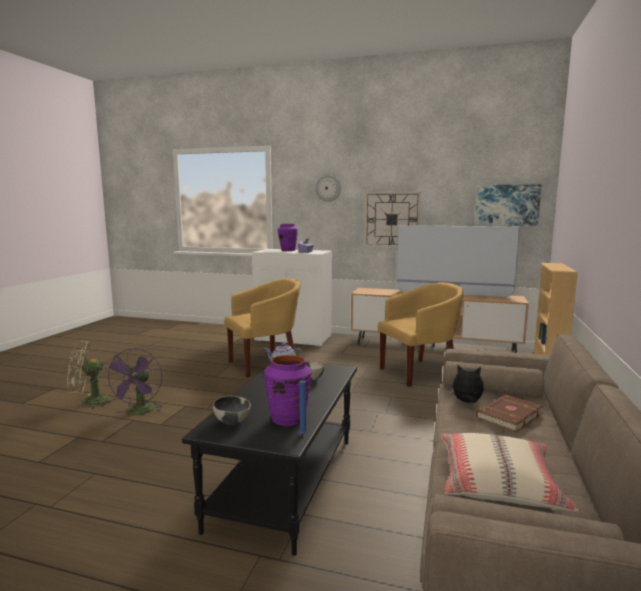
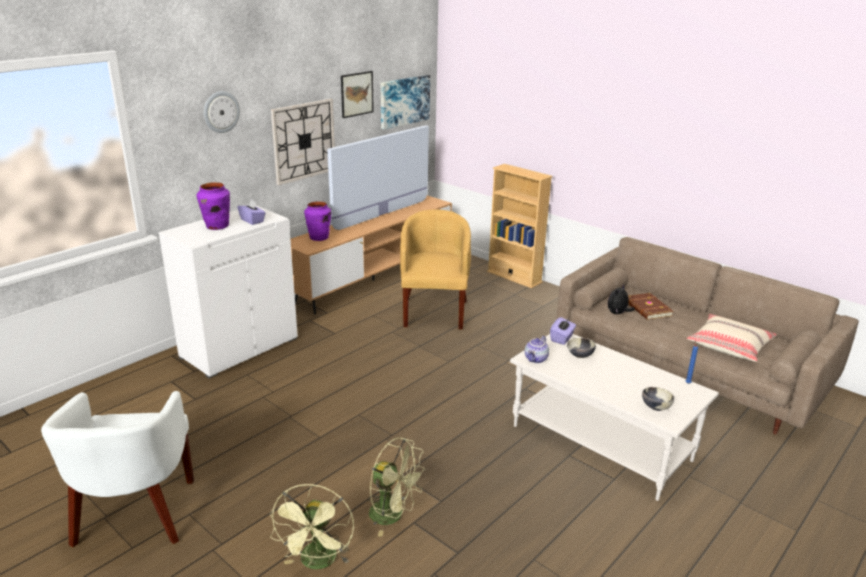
camera: 65 degrees left, 15 degrees up
purple fan [104,348,163,415] -> green fan [368,437,426,537]
black coffee table [182,363,357,556] -> white coffee table [510,334,719,501]
yellow armchair [224,278,300,378] -> none
purple vase [264,355,312,426] -> purple vase moved to [304,201,332,241]
none -> white armchair [41,391,194,547]
none -> picture [341,71,374,118]
none -> purple tissue box [550,317,576,345]

